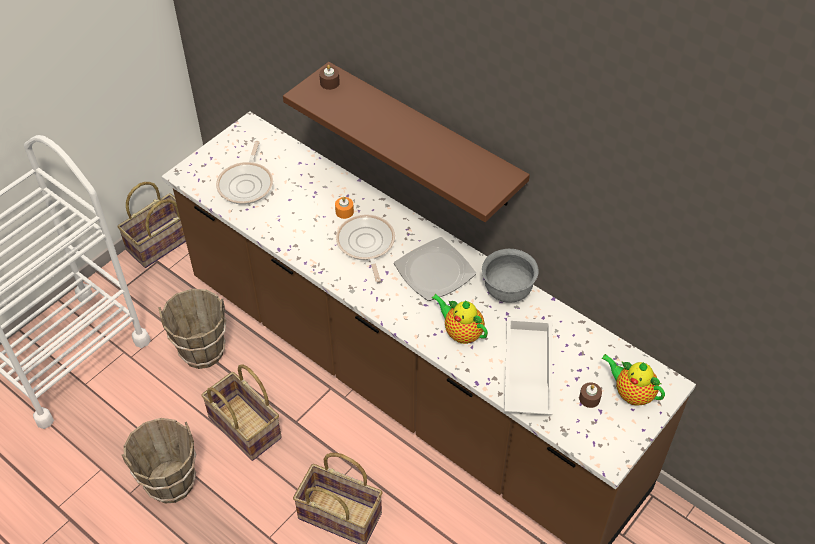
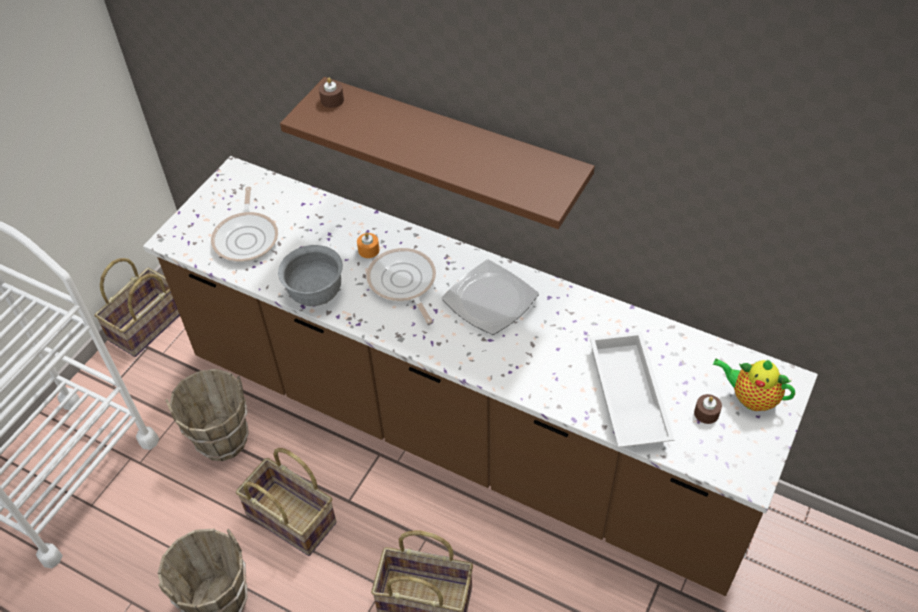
camera: 10 degrees left, 0 degrees up
teapot [432,294,488,344] -> none
grey bowl [482,249,539,303] -> grey bowl moved to [278,245,343,306]

